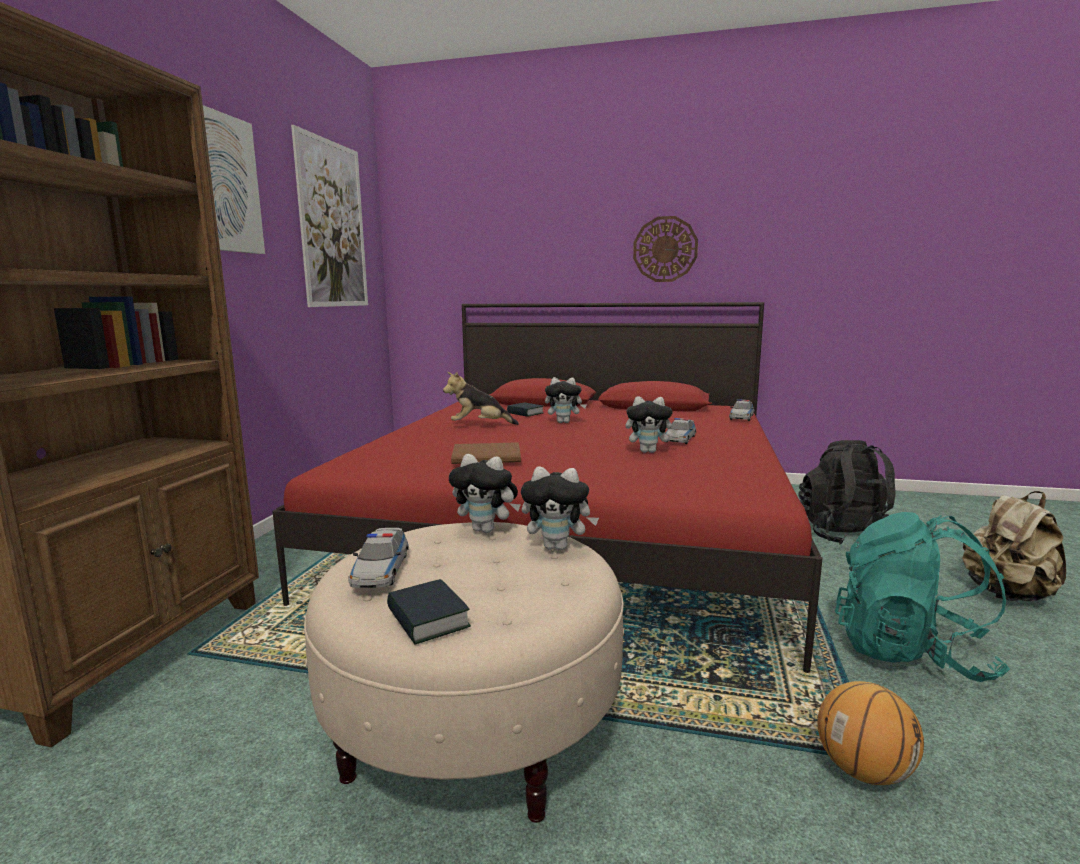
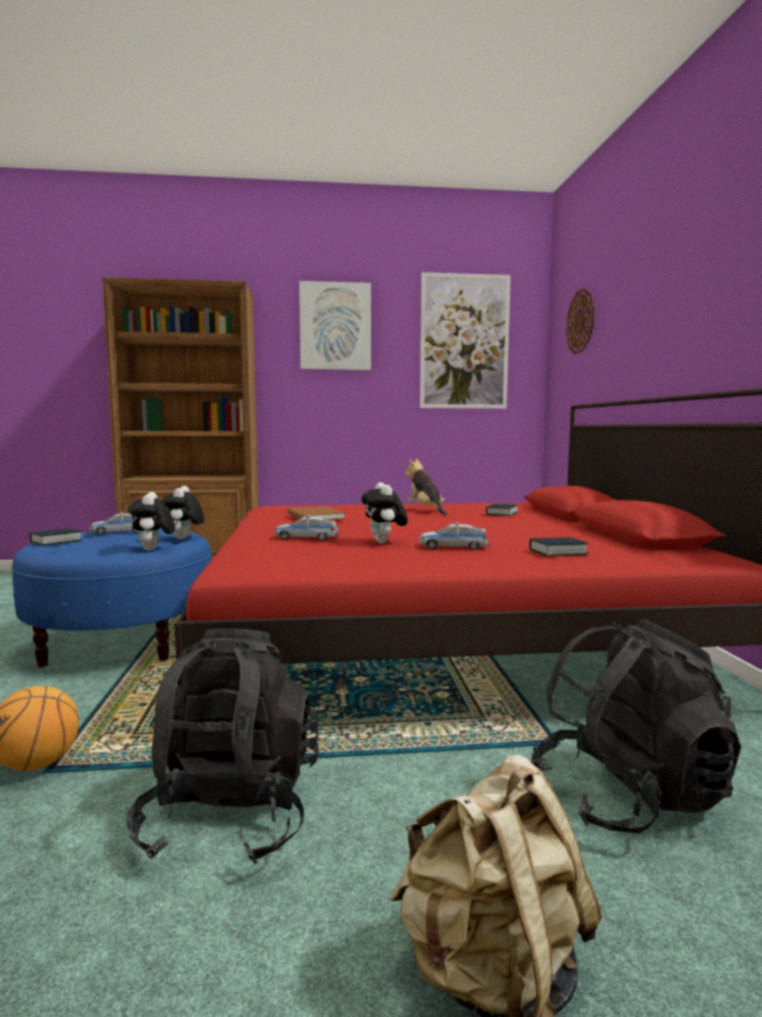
camera: 70 degrees right, 5 degrees down
beige ottoman [304,522,624,823] -> blue ottoman [12,529,212,667]
plush toy [545,377,587,423] -> none
wall clock [633,216,698,282] -> wall clock moved to [566,288,595,354]
toy car [729,399,754,421] -> toy car moved to [274,514,339,541]
turquoise backpack [835,512,1010,682] -> black backpack [127,629,319,864]
none -> book [529,537,588,556]

